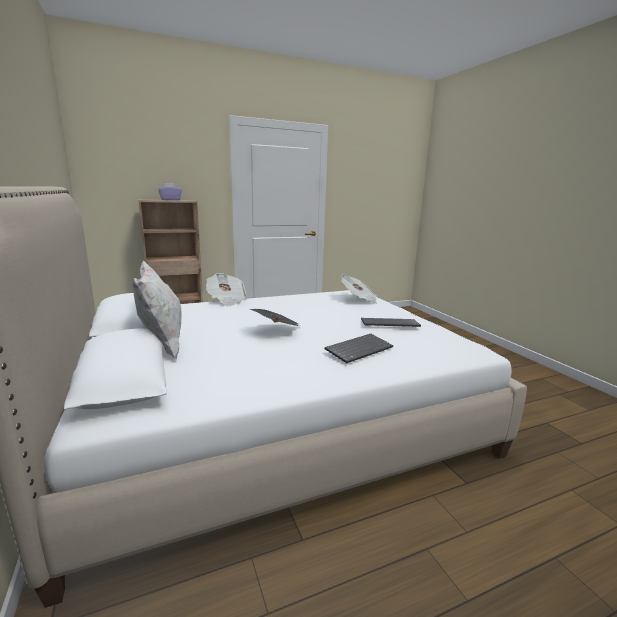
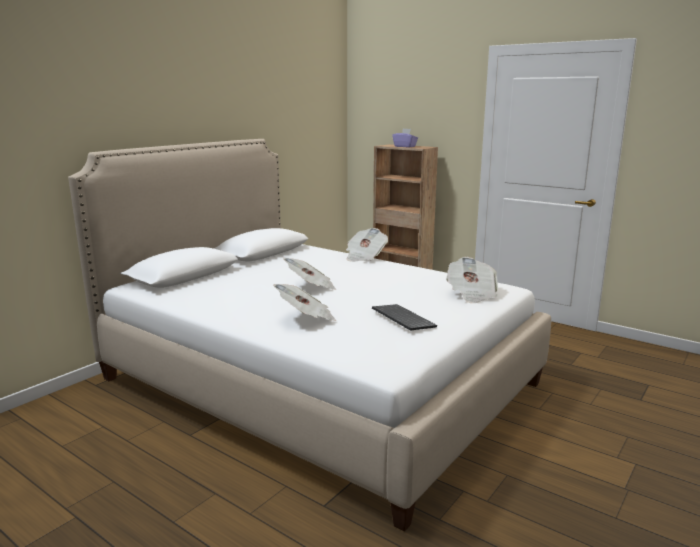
camera: 60 degrees right, 0 degrees up
white pillow [132,261,182,360] -> none
keyboard [325,334,393,363] -> newspaper [273,284,337,321]

